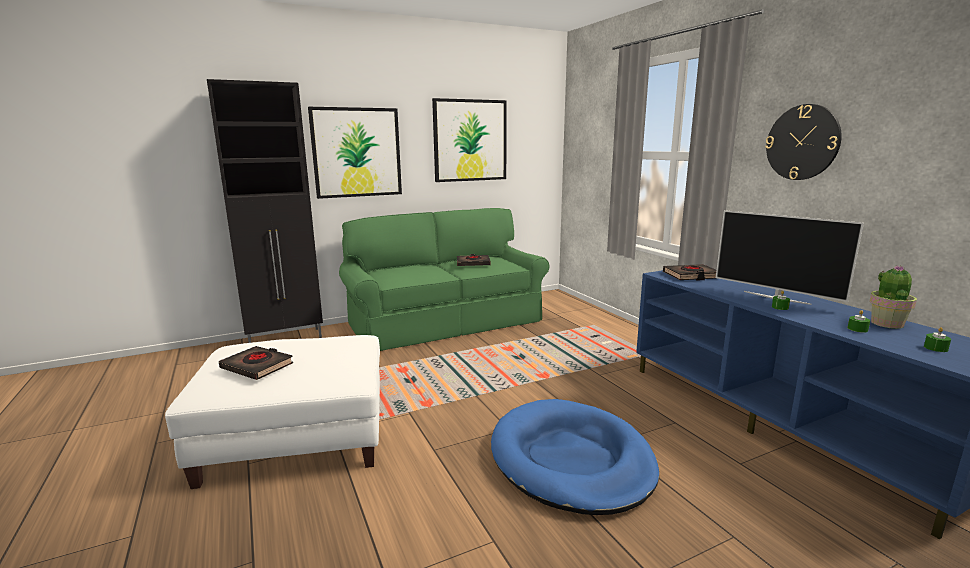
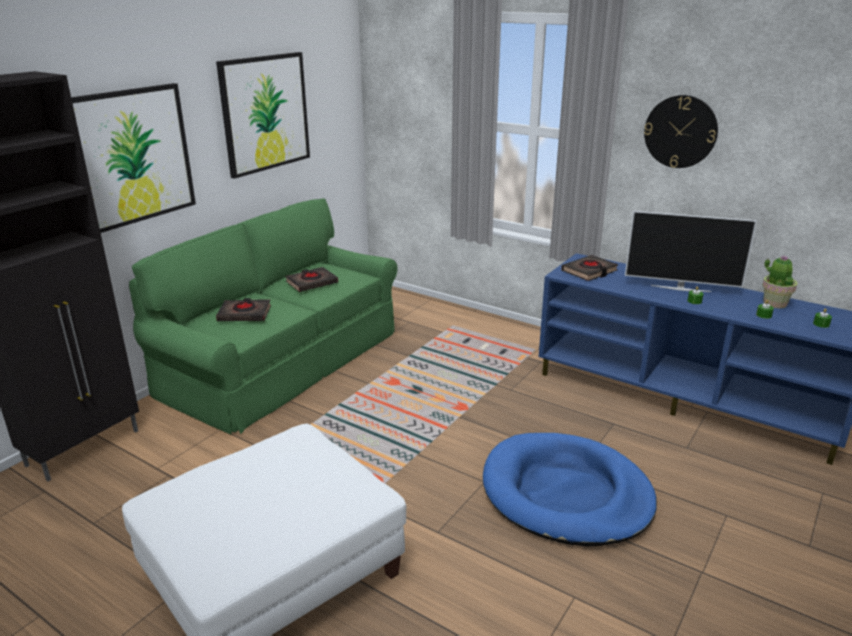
camera: 30 degrees left, 10 degrees up
black book [219,346,293,380] -> black book moved to [216,298,271,321]

